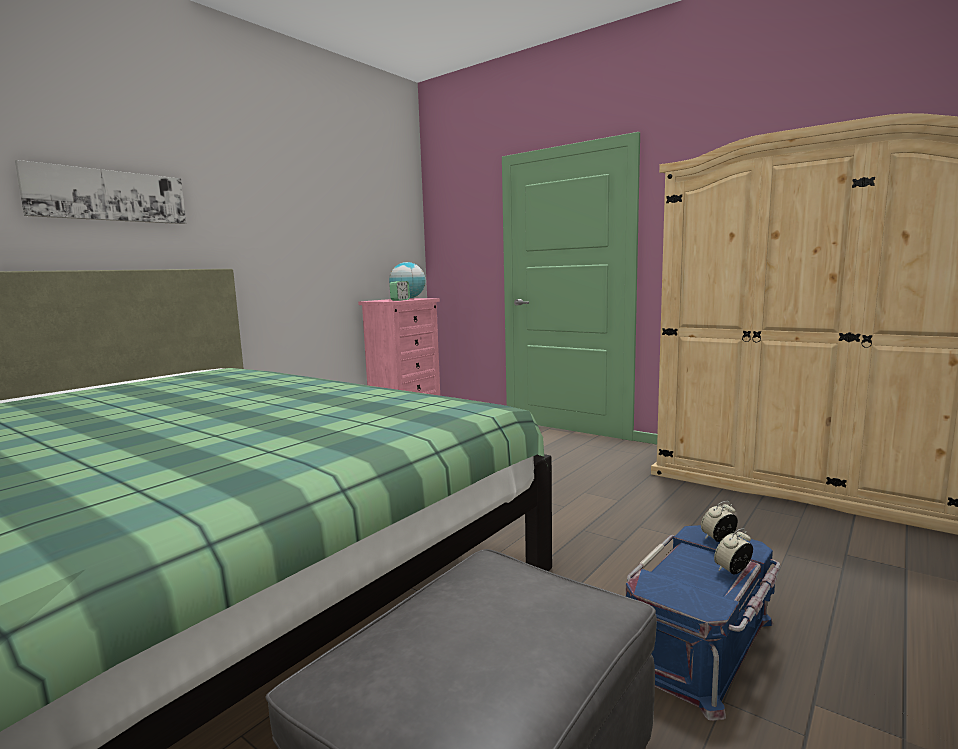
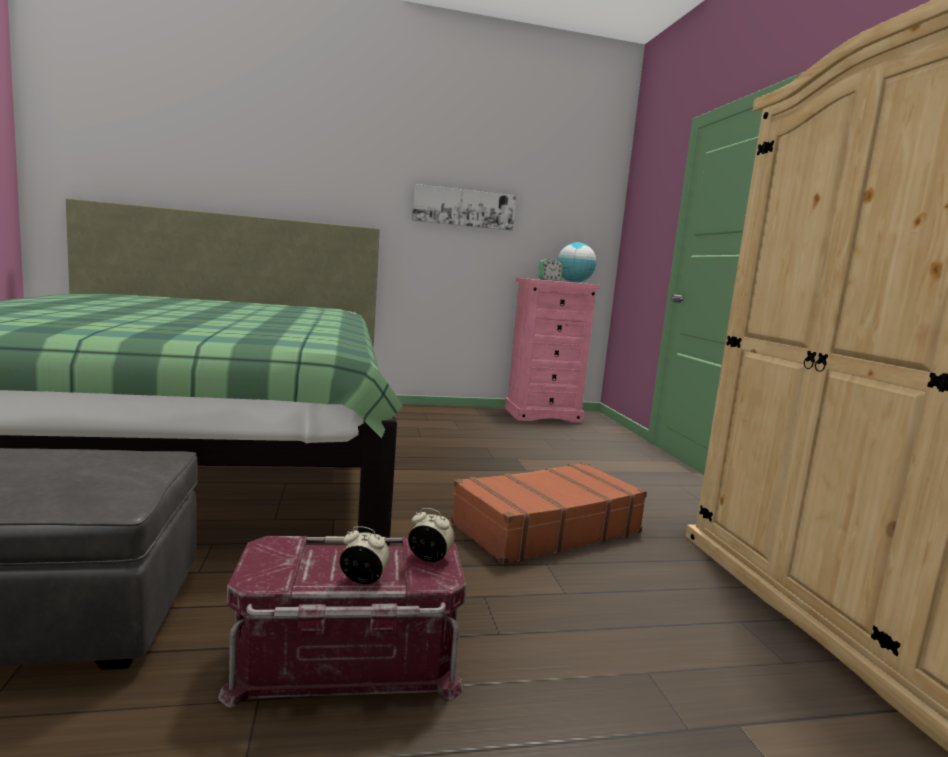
camera: 40 degrees right, 0 degrees up
picture [15,160,186,224] -> picture moved to [412,184,516,231]
blue storage box [625,525,781,721] -> red storage box [218,536,466,708]
none -> brown suitcase [451,462,647,564]

